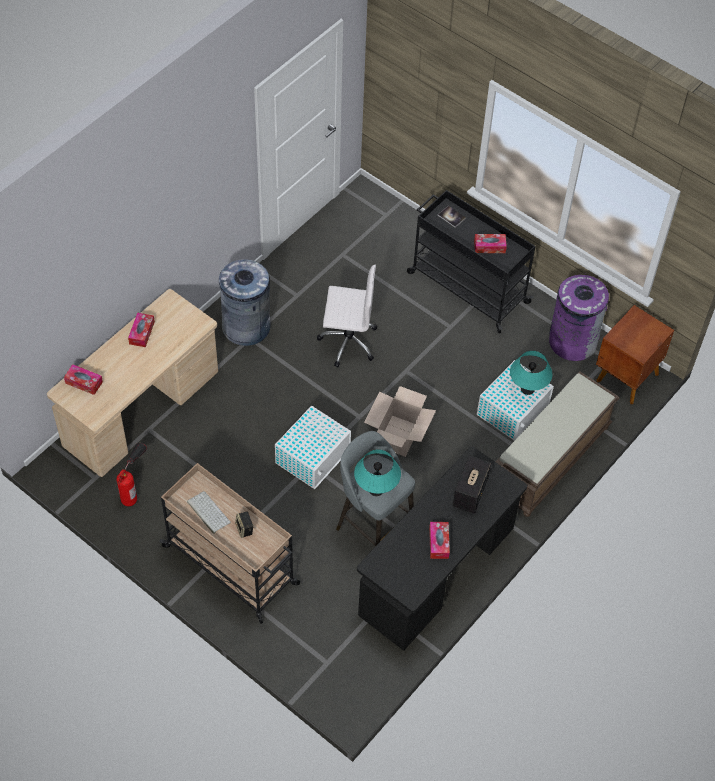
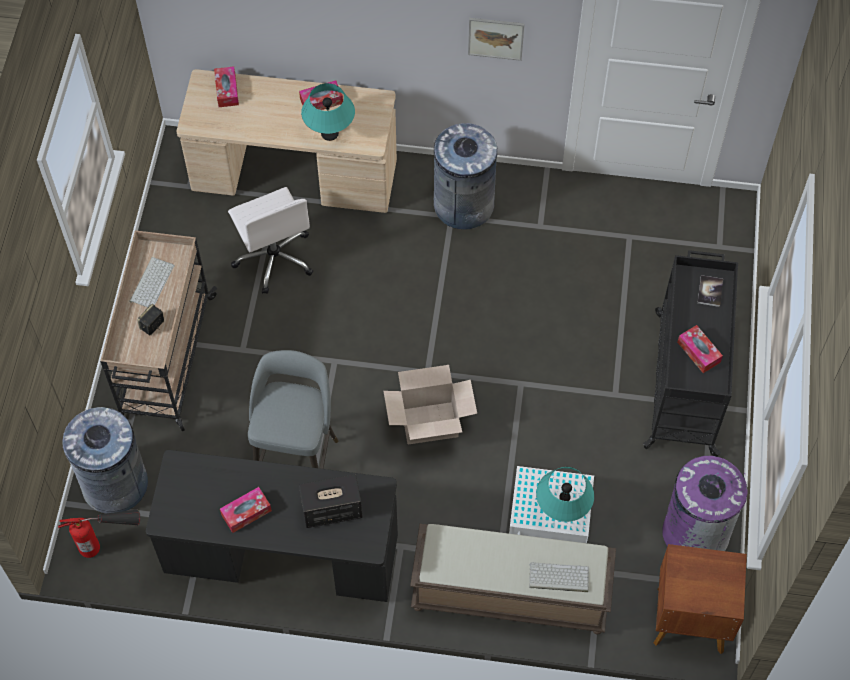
camera: 60 degrees right, 5 degrees up
fire extinguisher [116,442,147,506] -> fire extinguisher moved to [58,509,140,558]
white storage box [275,405,351,489] -> none
white office chair [317,264,377,367] -> white office chair moved to [228,187,313,294]
turquoise table lamp [354,449,401,496] -> turquoise table lamp moved to [301,83,355,141]
none -> grey trash can [62,407,148,513]
none -> picture [468,18,524,61]
none -> keyboard [529,562,589,592]

